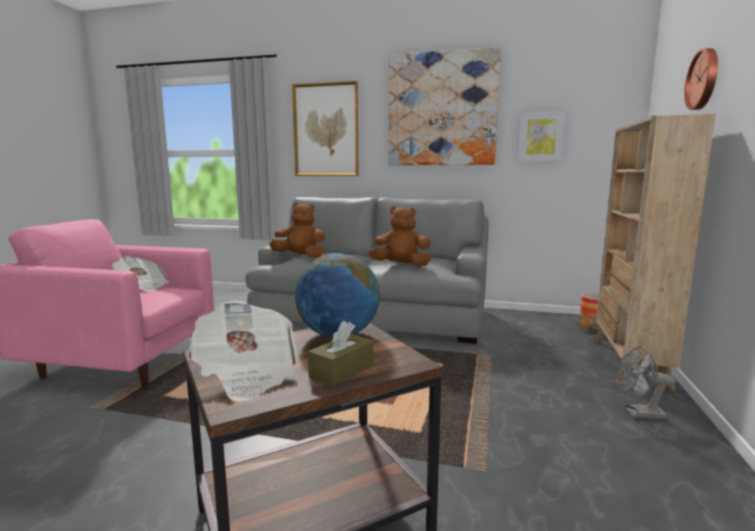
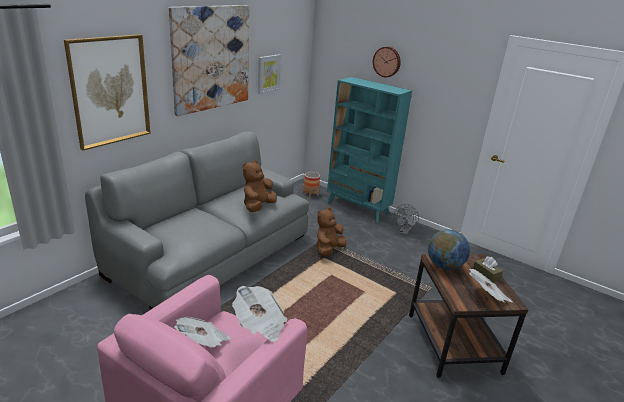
camera: 70 degrees left, 15 degrees up
brown plush toy [270,203,325,258] -> brown plush toy moved to [316,207,346,256]
beige bookcase [593,114,716,391] -> turquoise bookcase [327,77,412,223]
none -> newspaper [232,286,287,342]

